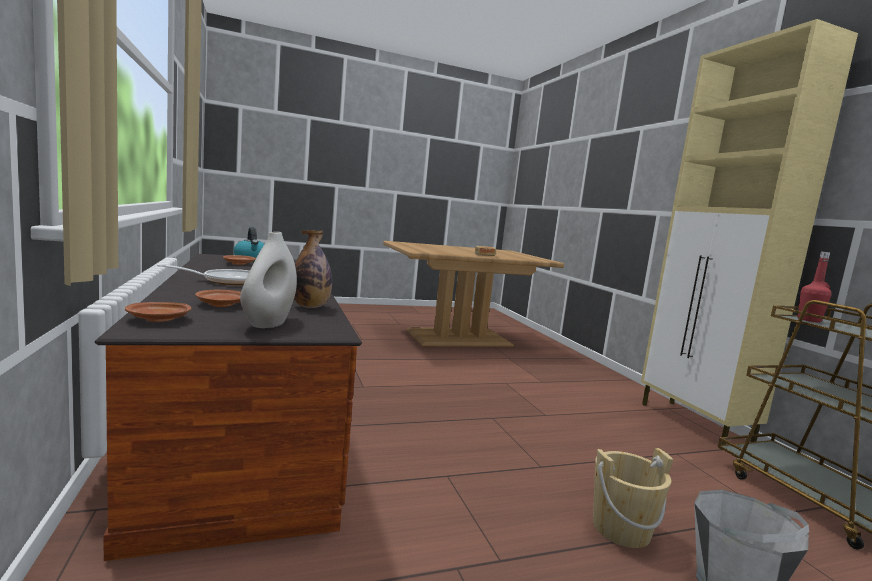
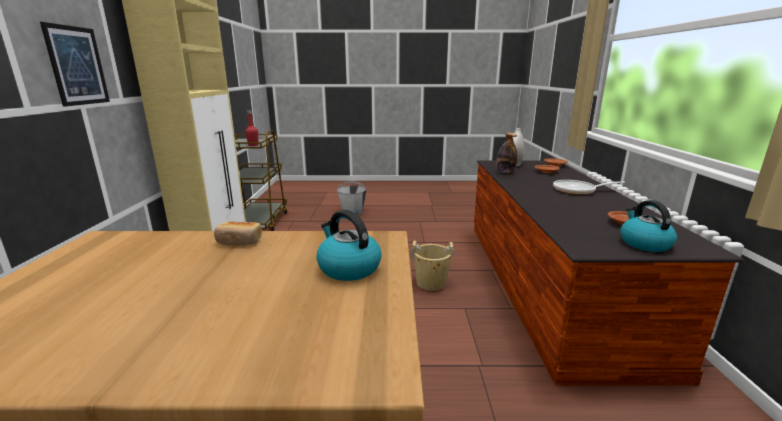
camera: 160 degrees left, 10 degrees up
beige bucket [593,448,674,548] -> beige bucket moved to [411,241,454,291]
none -> picture [40,22,110,107]
none -> kettle [316,210,382,281]

